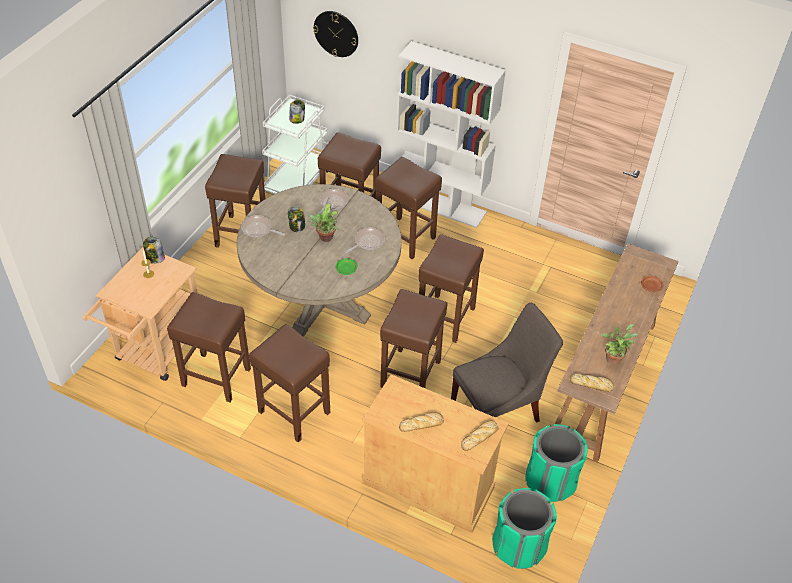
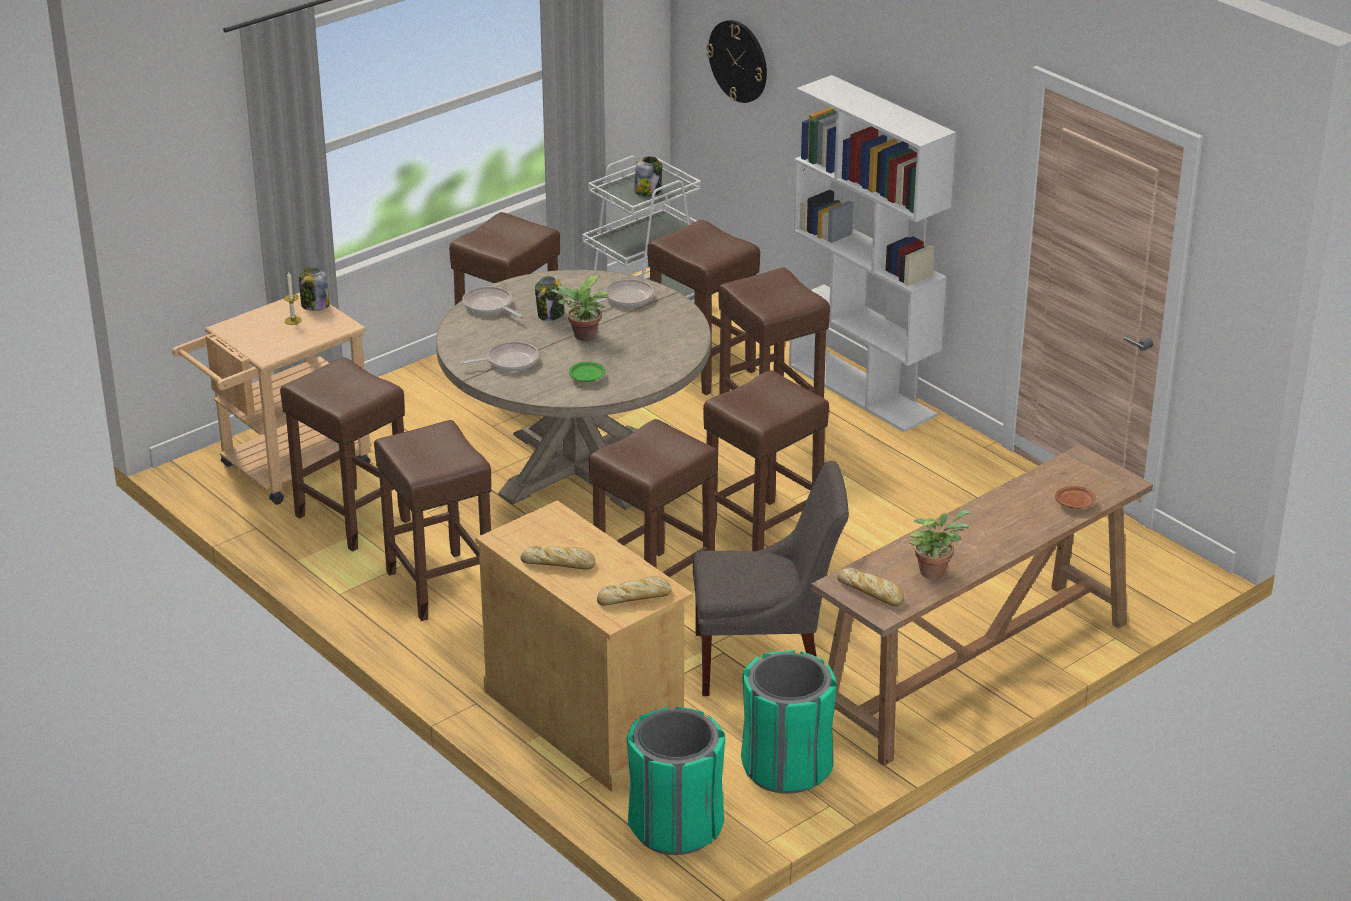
camera: 25 degrees right, 15 degrees down
frying pan [345,227,385,253] -> frying pan moved to [460,341,539,371]

